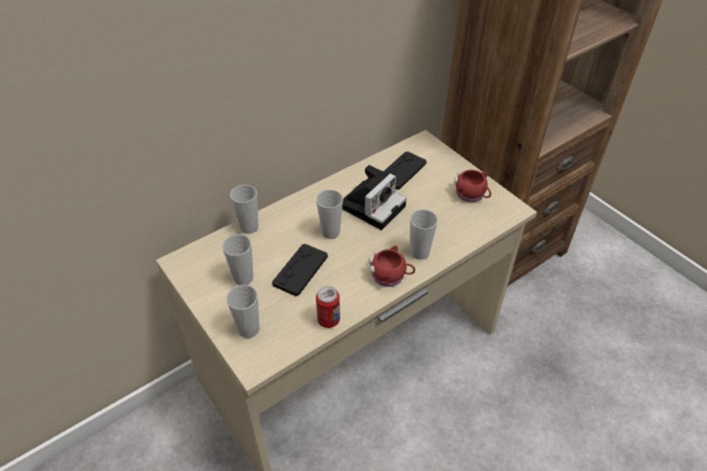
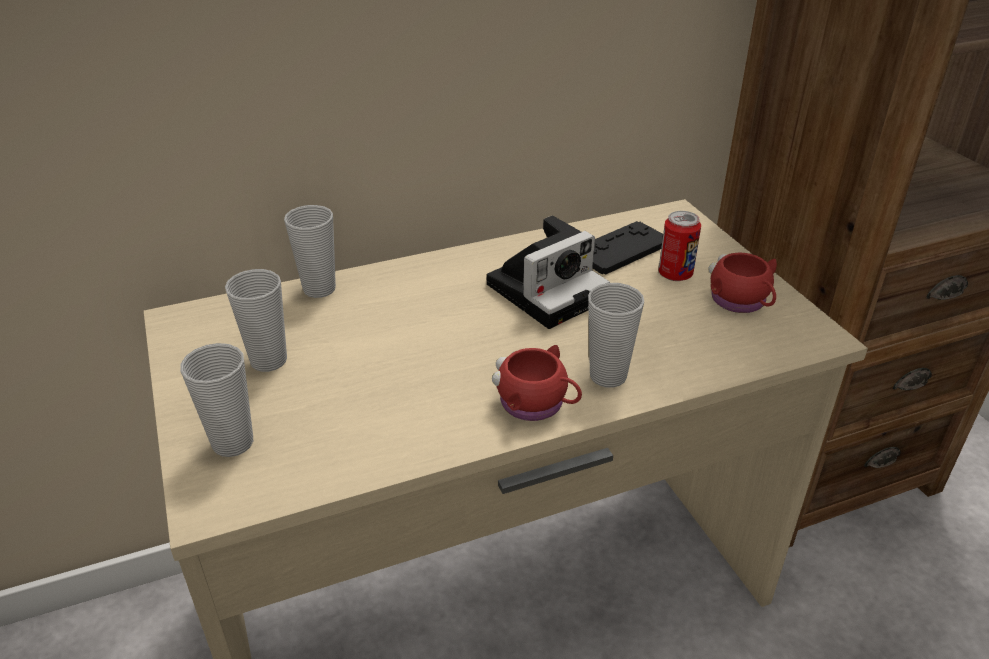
camera: 15 degrees right, 10 degrees down
black game controller [272,244,328,296] -> none
cup [316,190,343,239] -> none
can [316,286,340,328] -> can moved to [658,211,701,281]

